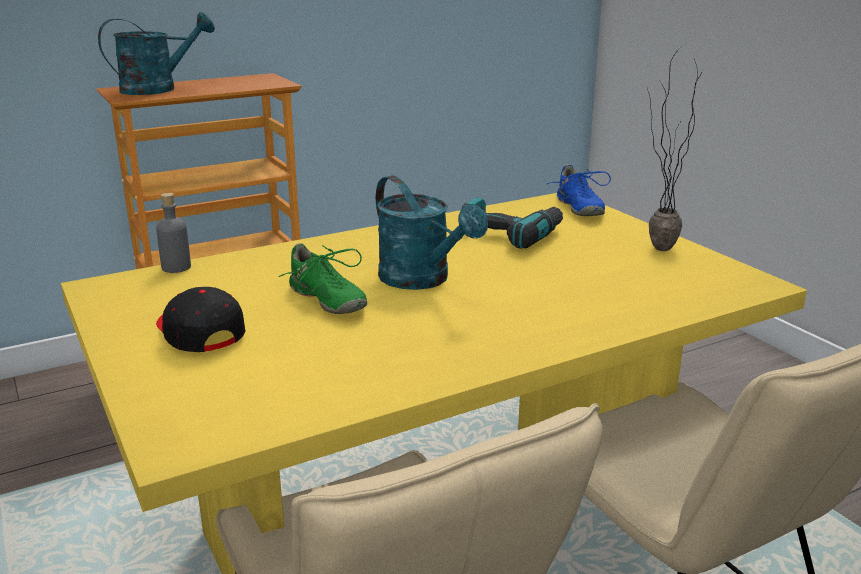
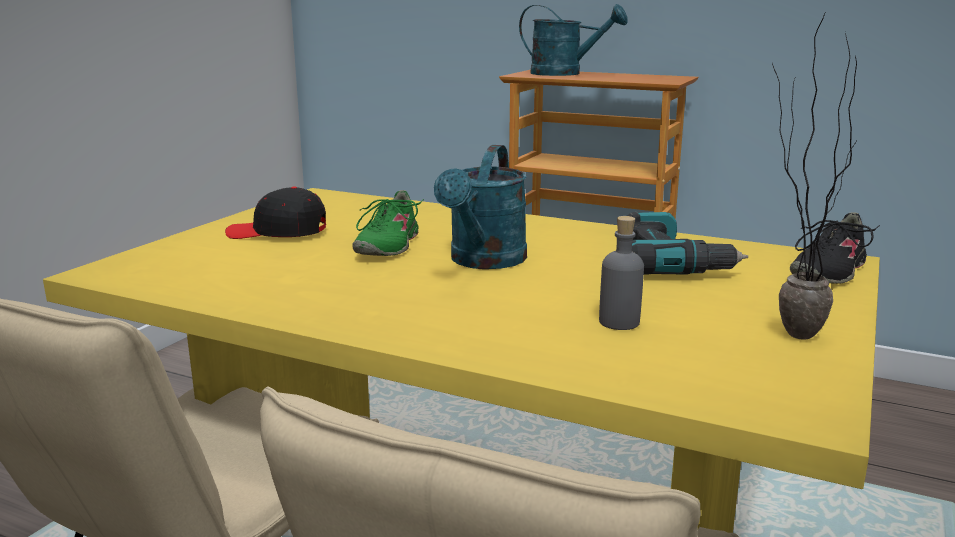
camera: 55 degrees right, 5 degrees down
grey bottle [156,193,191,273] -> grey bottle moved to [599,216,644,330]
black cap [156,287,245,352] -> black cap turned 105 degrees counterclockwise [225,186,326,239]
blue shoe [547,164,611,216] -> black shoe [790,212,880,284]

